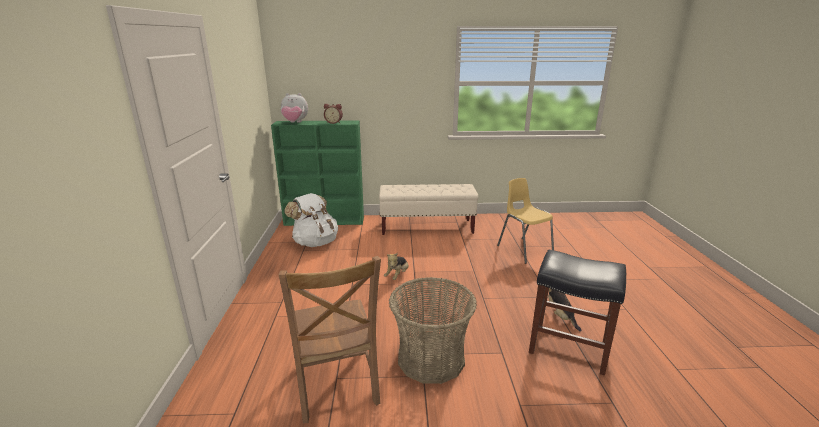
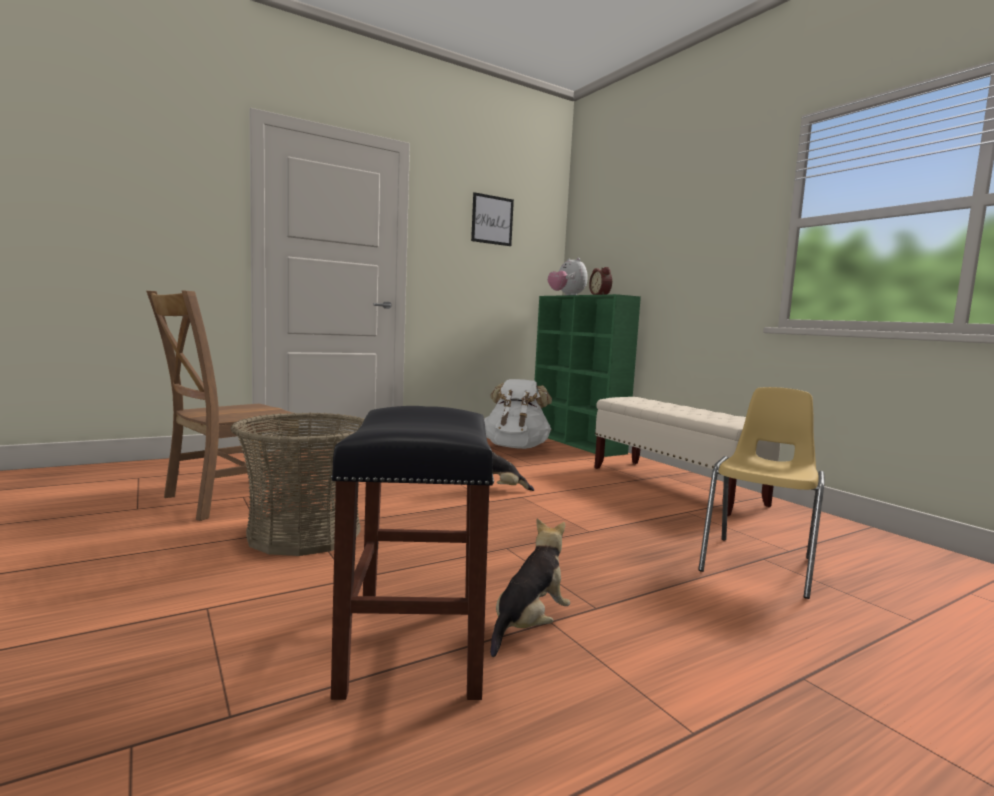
camera: 60 degrees right, 15 degrees down
none -> picture [471,192,514,246]

